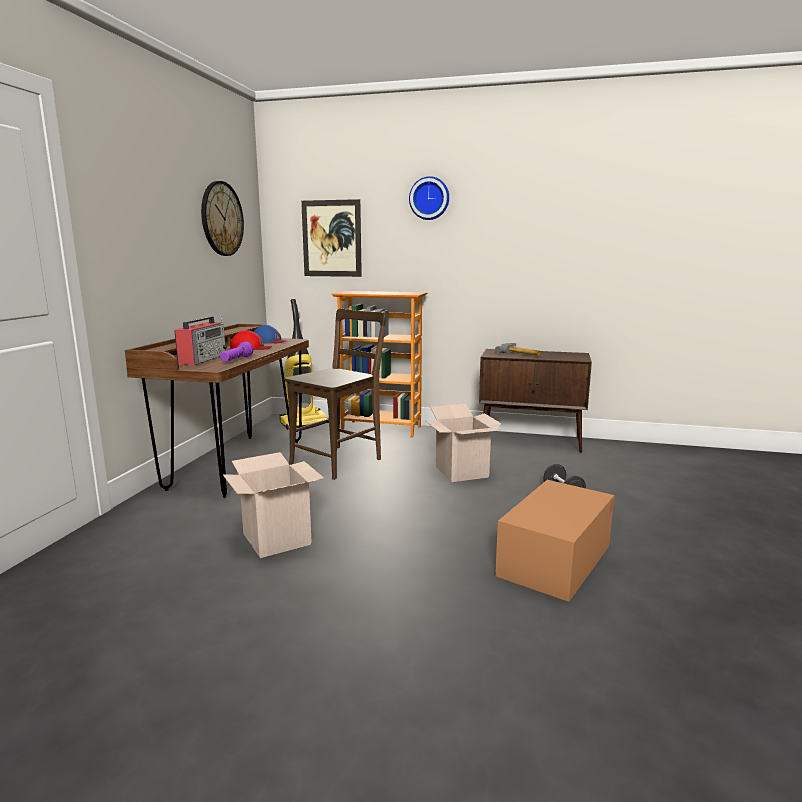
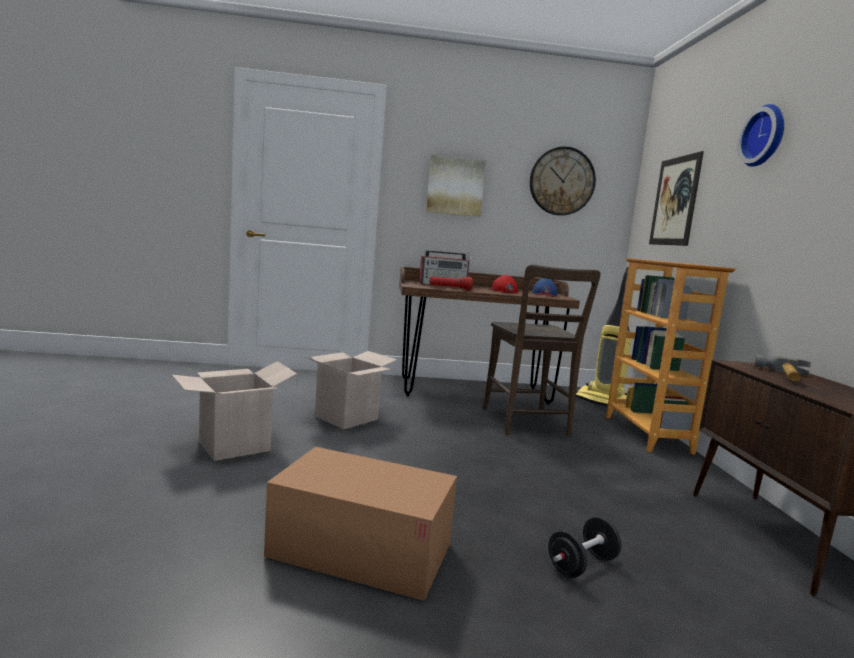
camera: 70 degrees right, 5 degrees down
purple flashlight [220,342,253,362] -> red flashlight [430,277,473,290]
brown chair [285,309,387,480] -> brown chair turned 60 degrees clockwise [482,265,601,436]
cardboard box [425,404,502,482] -> cardboard box moved to [171,361,297,461]
none -> picture [426,155,486,217]

